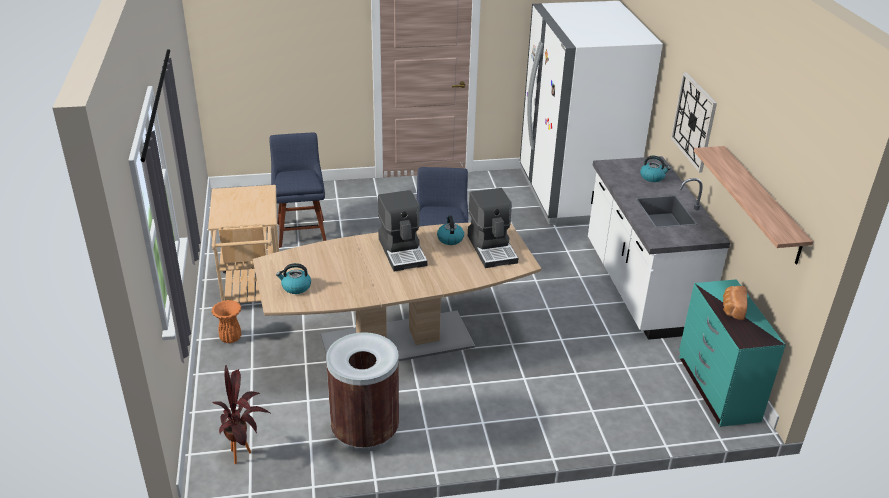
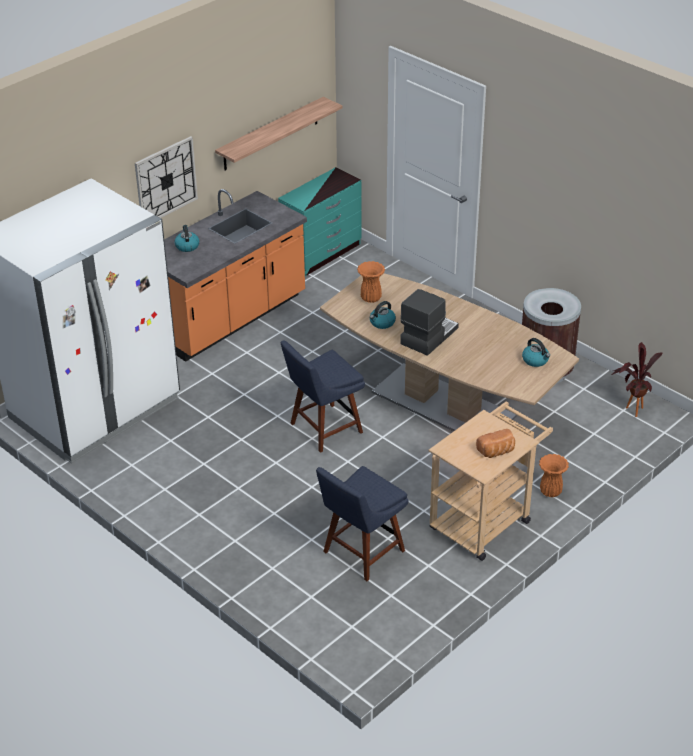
camera: 125 degrees left, 5 degrees up
coffee machine [468,188,518,268] -> orange vase [357,261,385,303]
white counter [588,156,730,340] -> orange counter [164,189,307,362]
bread [723,286,747,320] -> bread moved to [476,429,515,458]

